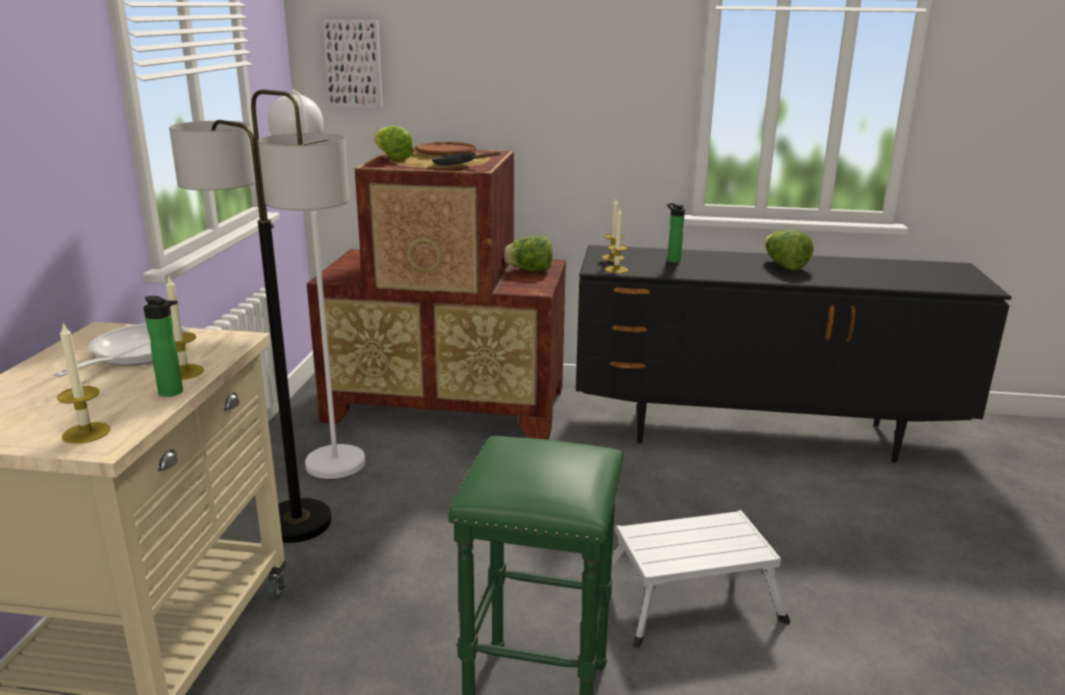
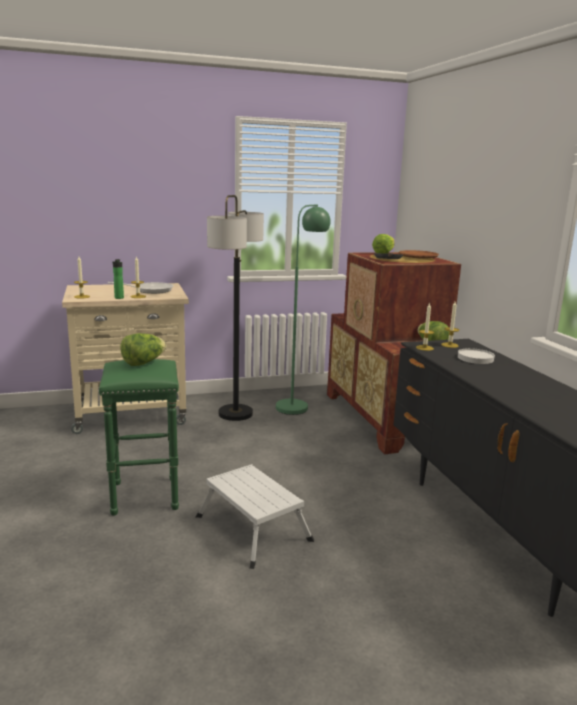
camera: 65 degrees right, 5 degrees down
white floor lamp [268,90,365,480] -> green floor lamp [276,204,331,415]
picture [323,20,383,108] -> none
bottle [667,203,685,263] -> white plate [458,348,495,364]
lettuce [765,230,813,270] -> lettuce moved to [120,333,166,366]

